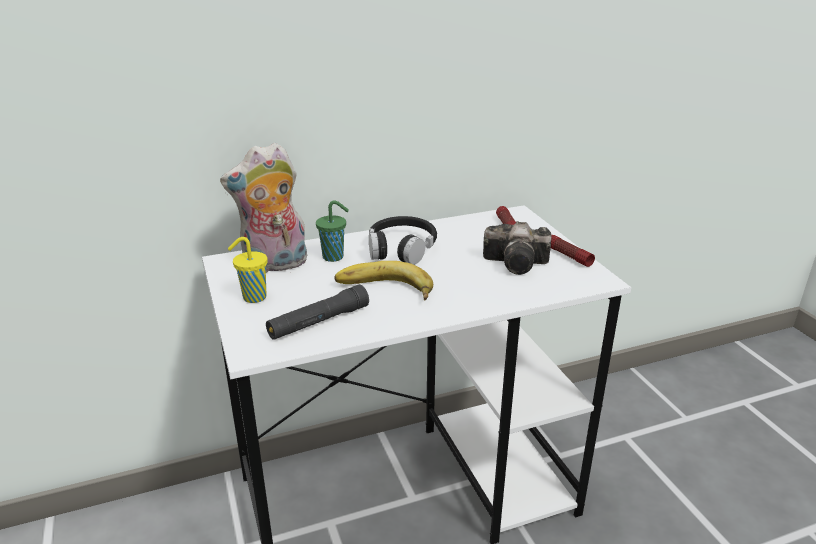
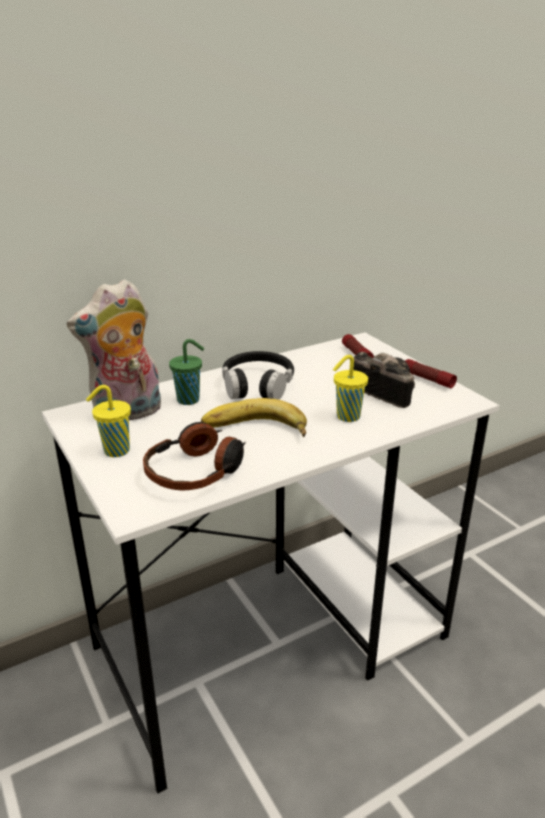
camera: 10 degrees left, 0 degrees up
black flashlight [266,284,369,340] -> headphones [143,422,246,491]
camera [483,221,552,275] -> camera turned 135 degrees counterclockwise [353,352,415,408]
none -> yellow cup [333,355,368,422]

